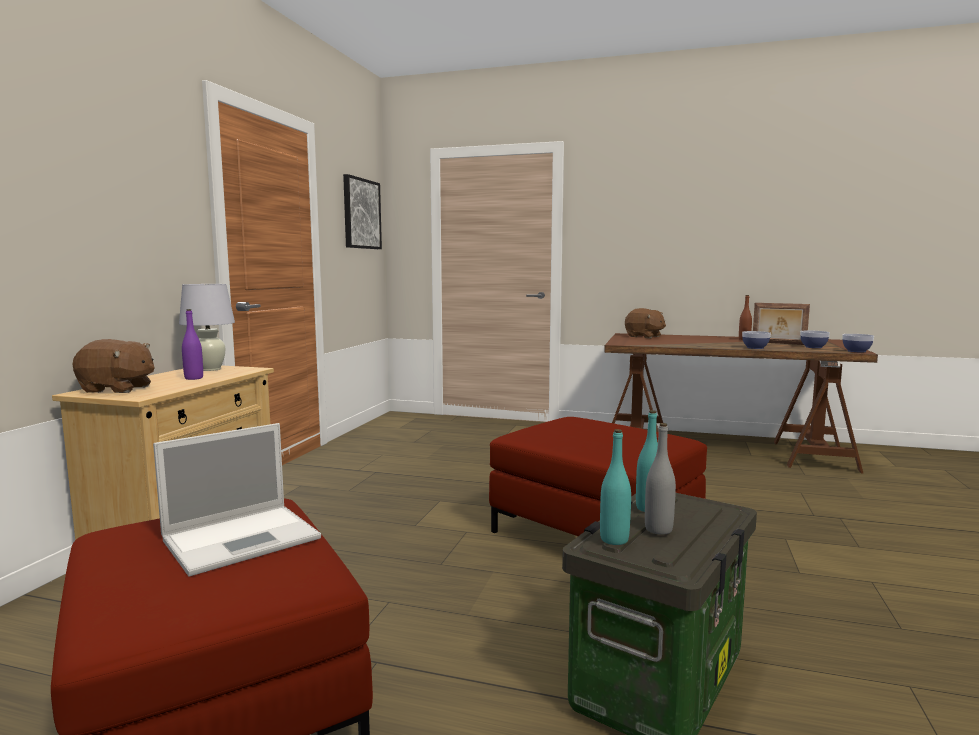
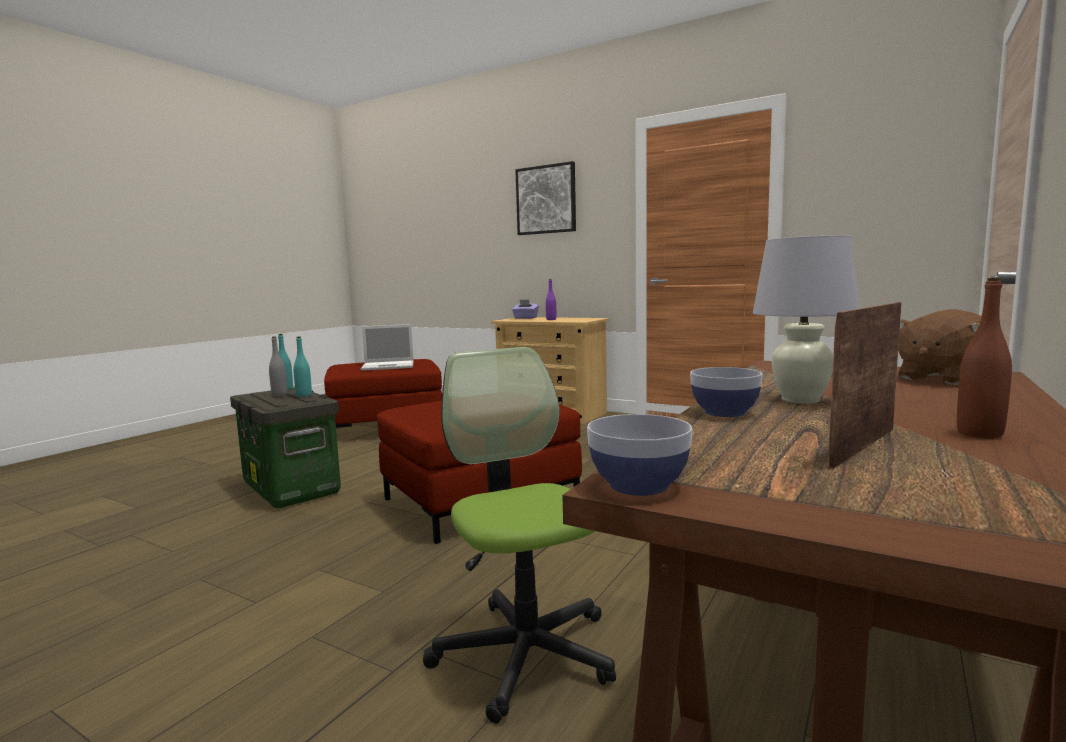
camera: 105 degrees right, 0 degrees up
brown plush toy [73,339,155,393] -> purple tissue box [512,299,539,319]
laptop [153,423,321,577] -> laptop turned 75 degrees counterclockwise [361,324,414,371]
white table lamp [179,284,235,371] -> white table lamp moved to [753,235,859,404]
picture [343,174,382,249] -> picture moved to [515,161,576,235]
bowl [800,331,830,348] -> none
none -> office chair [423,347,616,724]

